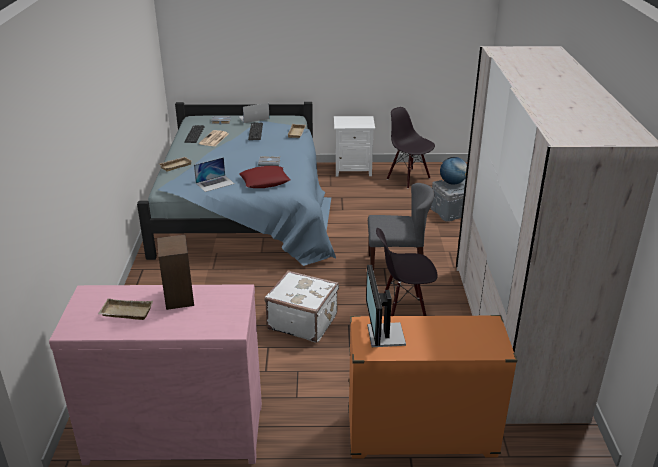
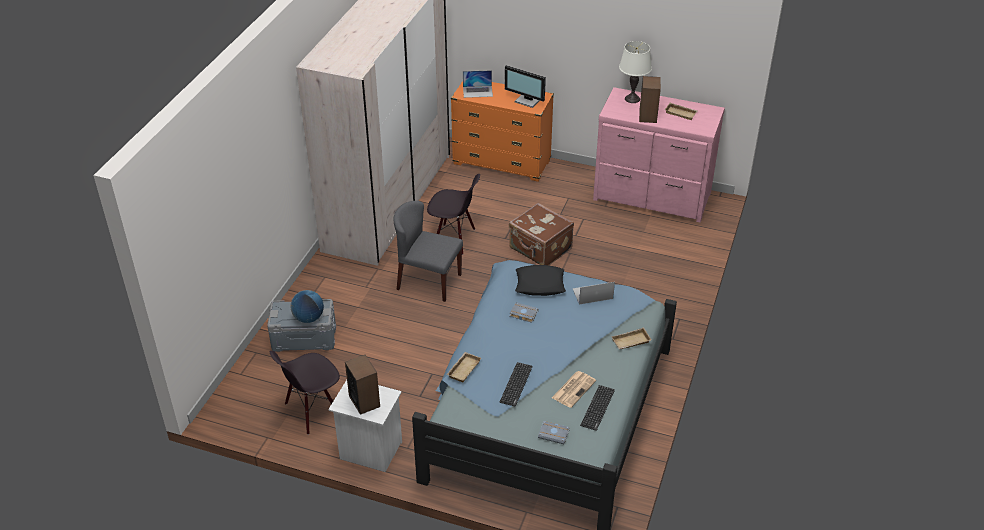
camera: 160 degrees left, 10 degrees up
laptop [239,103,269,123] -> laptop moved to [463,70,493,98]
red pillow [239,166,291,188] -> black pillow [515,265,566,296]
white suitcase [265,270,339,343] -> brown suitcase [509,203,574,265]
monitor [366,265,406,347] -> monitor turned 105 degrees clockwise [505,65,546,108]
black chair [387,107,435,189] -> black chair turned 75 degrees clockwise [270,351,340,435]
none -> speaker [345,355,380,415]
none -> white table lamp [619,41,652,103]

